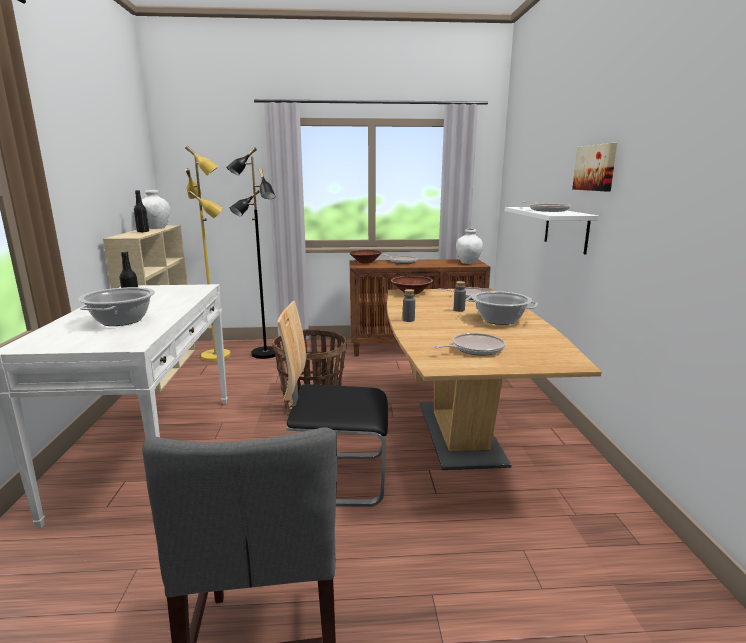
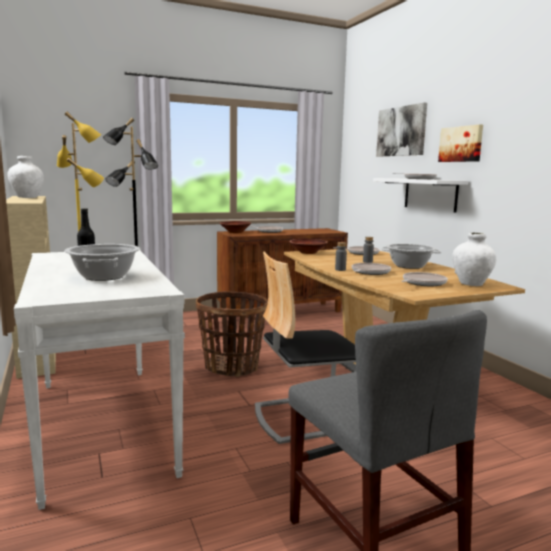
camera: 20 degrees left, 5 degrees down
black bottle [134,190,149,232] -> none
white vase [456,229,483,264] -> white vase moved to [452,232,496,286]
none -> frying pan [352,263,391,275]
none -> picture [376,102,427,157]

